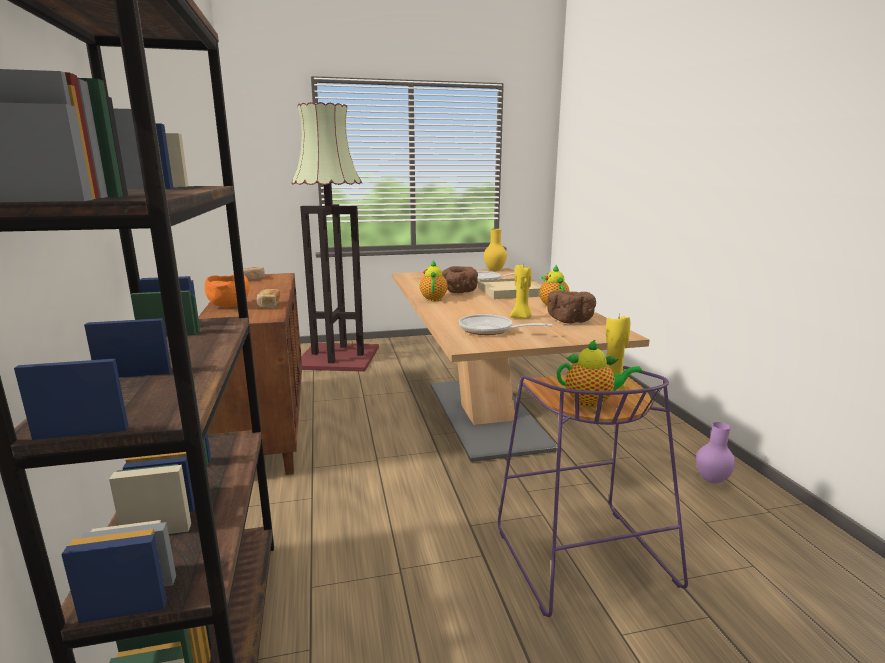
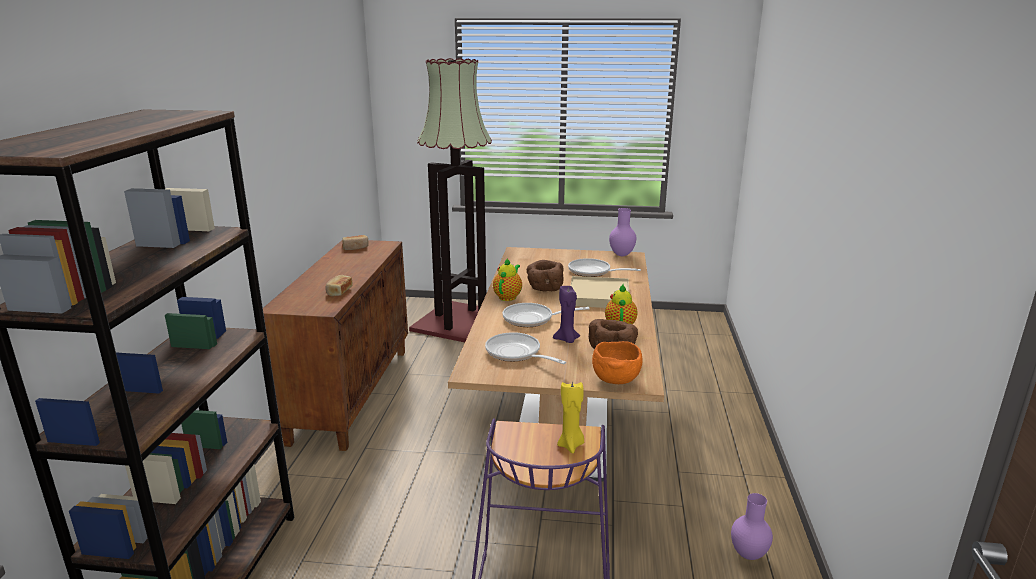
camera: 20 degrees right, 5 degrees up
orange bowl [205,275,249,307] -> orange bowl moved to [592,341,642,384]
yellow vase [484,229,507,271] -> purple vase [609,208,636,256]
yellow candle [510,265,532,319] -> purple candle [553,286,580,343]
teapot [557,339,643,407] -> none
none -> frying pan [502,303,589,327]

